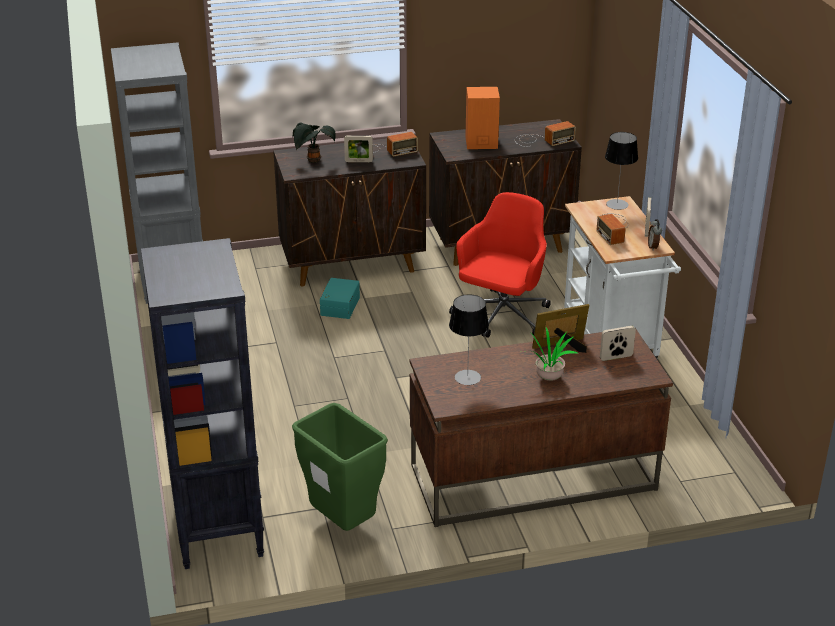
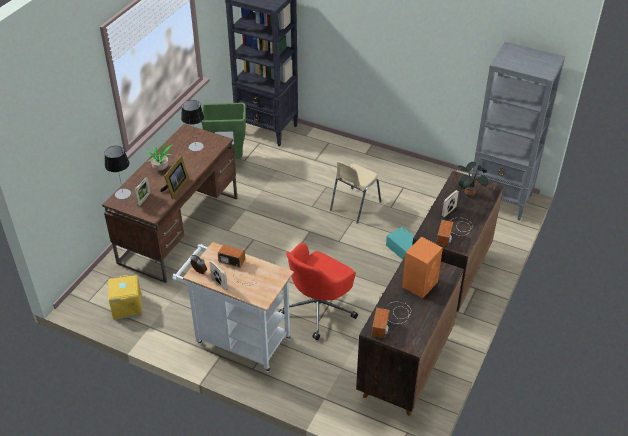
camera: 130 degrees right, 10 degrees up
red office chair [449,192,551,338] -> red office chair turned 60 degrees clockwise [279,242,358,340]
table lamp [605,132,638,210] -> table lamp moved to [105,146,131,199]
none -> yellow storage box [108,275,143,320]
none -> beige chair [330,161,381,224]

